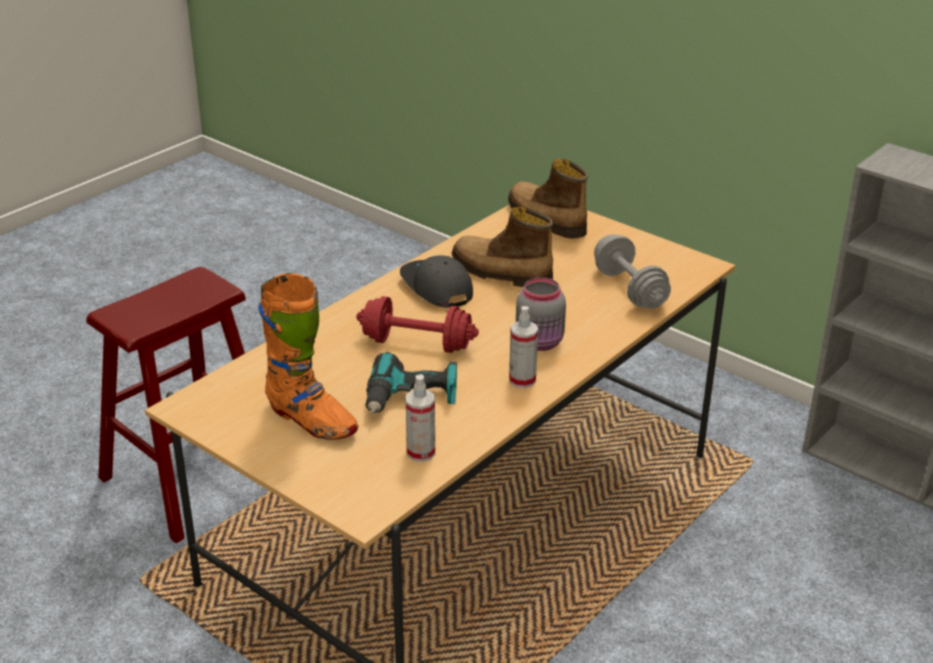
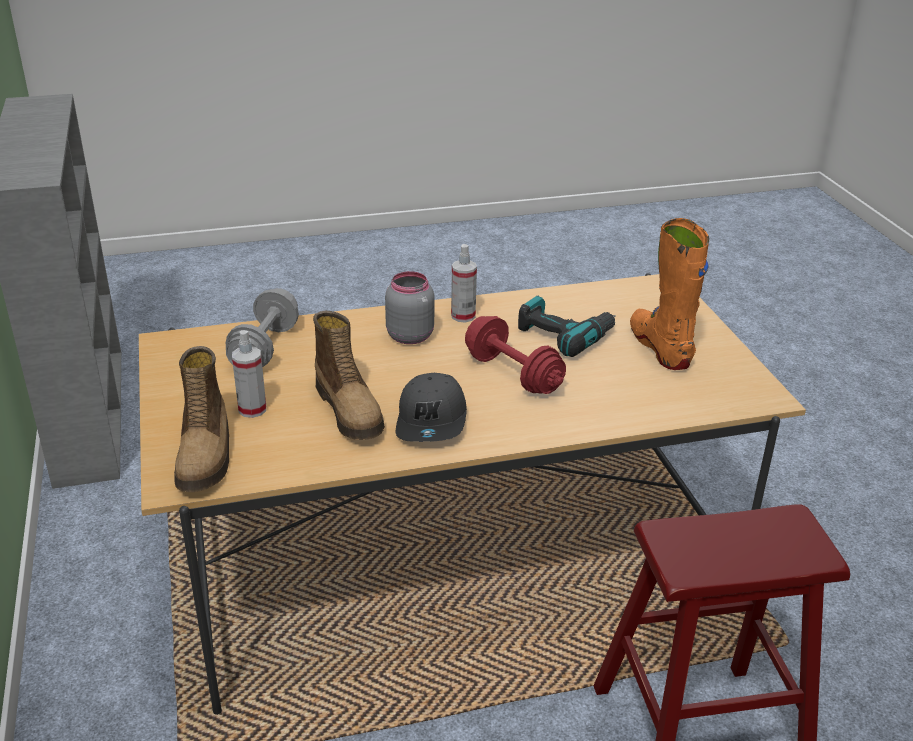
camera: 145 degrees left, 0 degrees up
spray bottle [406,374,435,462] -> spray bottle moved to [232,330,266,418]

